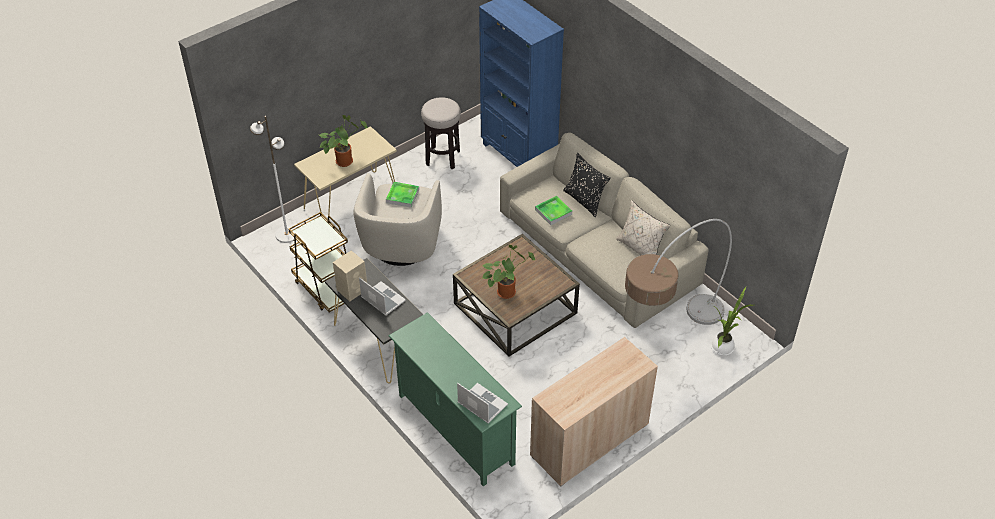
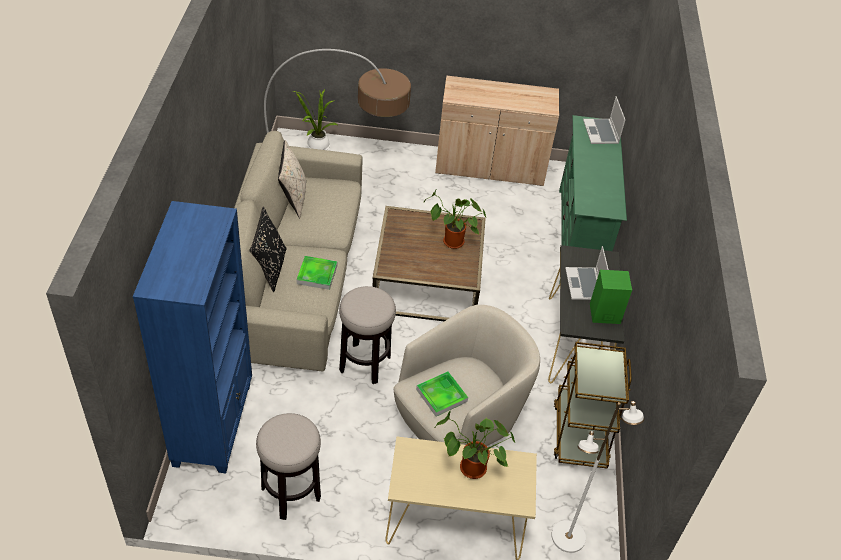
camera: 140 degrees left, 0 degrees up
beige speaker [333,251,367,301] -> green speaker [590,270,632,324]
none -> stool [339,286,396,384]

